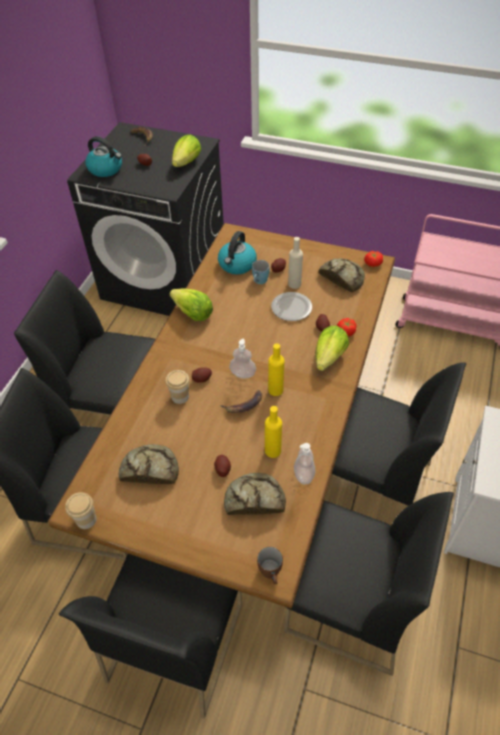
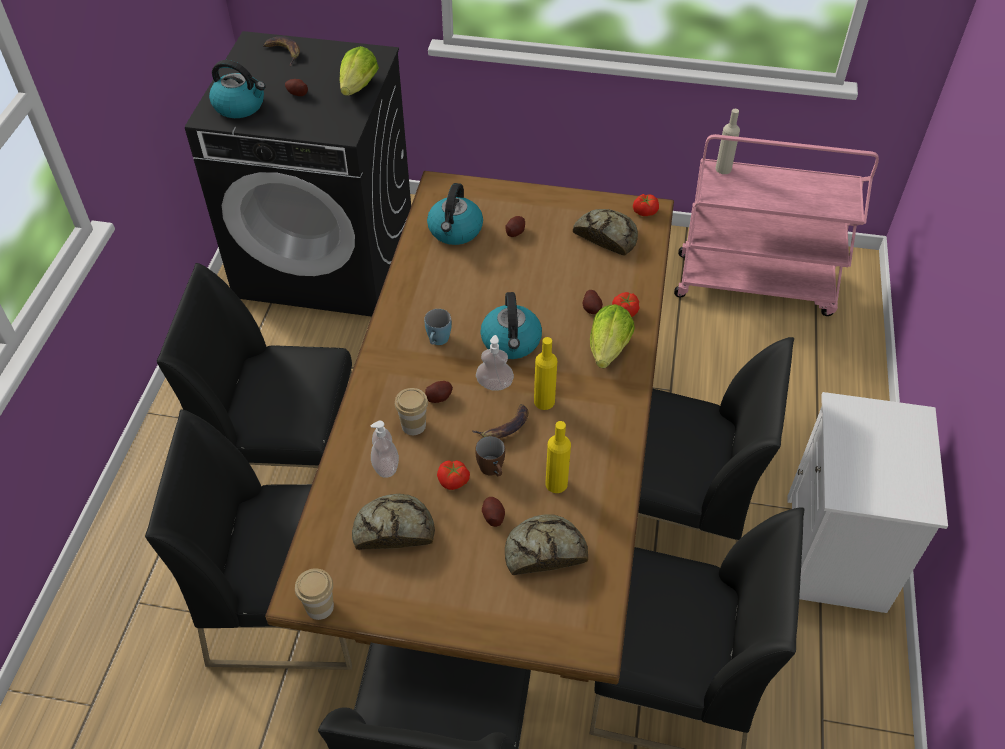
camera: 10 degrees left, 0 degrees up
lettuce [170,288,213,321] -> none
blue mug [252,260,270,284] -> blue mug moved to [424,309,452,345]
brown mug [257,547,283,584] -> brown mug moved to [475,436,505,476]
plate [271,292,312,321] -> none
beige bottle [288,237,303,289] -> beige bottle moved to [715,109,740,174]
soap dispenser [294,443,315,485] -> soap dispenser moved to [371,421,399,478]
none -> tomato [437,460,470,490]
none -> kettle [480,292,542,359]

